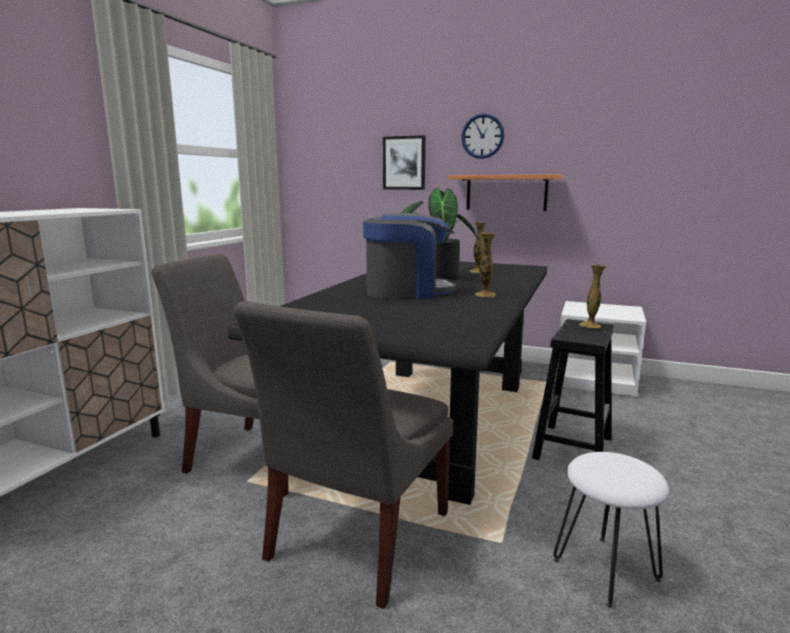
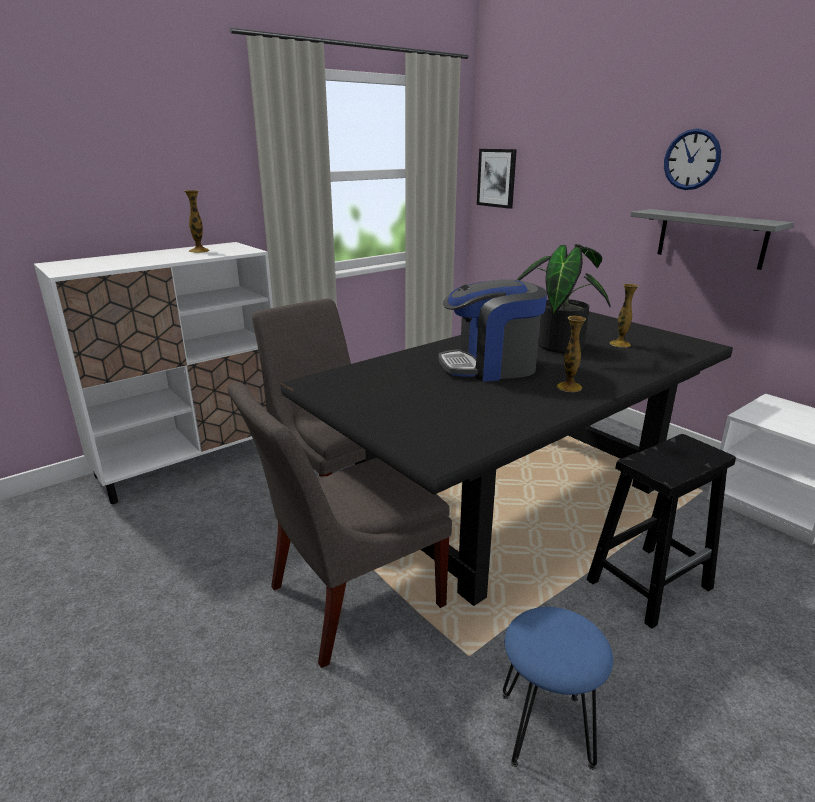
camera: 30 degrees right, 10 degrees up
coffee machine [363,213,456,300] -> coffee machine turned 150 degrees clockwise [439,279,547,382]
picture [383,135,426,190] -> picture moved to [477,149,517,209]
orange shelf [448,175,563,211] -> grey shelf [631,209,793,270]
white stool [553,452,669,608] -> blue stool [502,607,613,770]
vase [579,264,606,328] -> vase moved to [185,190,210,253]

